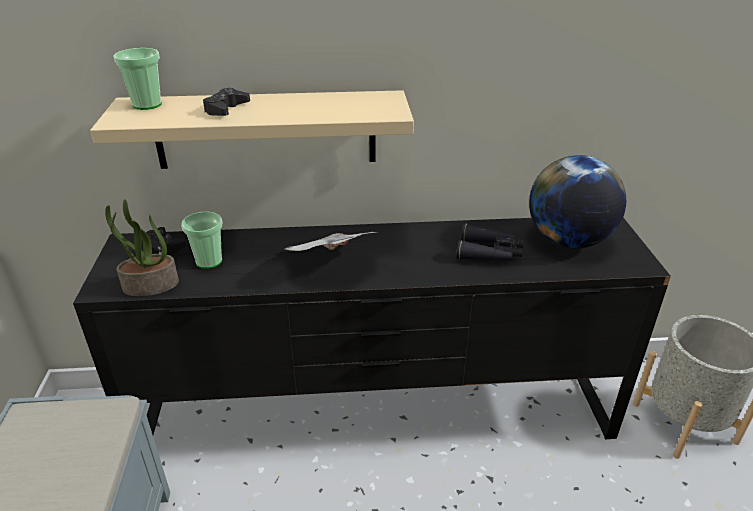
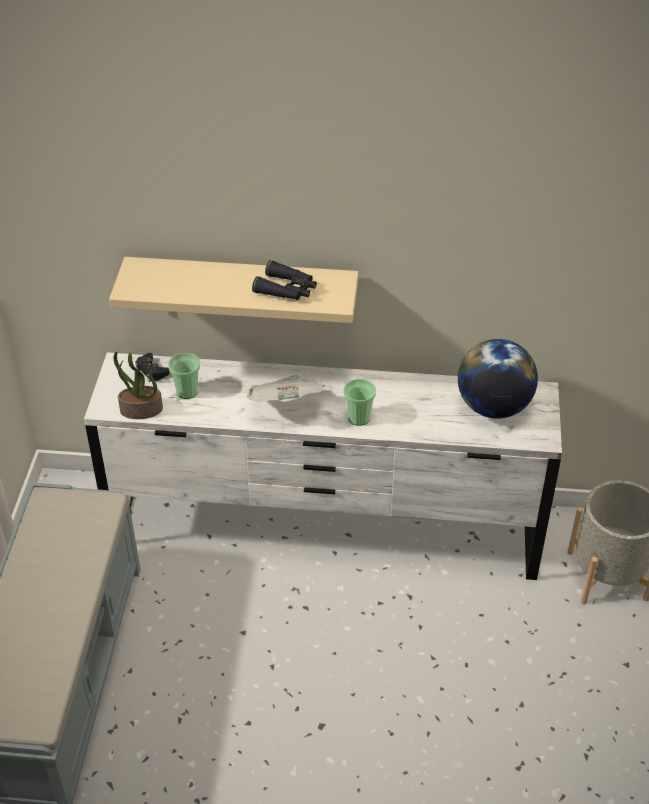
camera: 10 degrees right, 10 degrees up
black dresser [73,218,671,439] -> white dresser [84,352,562,580]
cup [113,48,162,110] -> cup moved to [344,379,376,426]
black game controller [203,88,250,116] -> none
black binoculars [457,224,524,261] -> black binoculars moved to [252,260,317,300]

